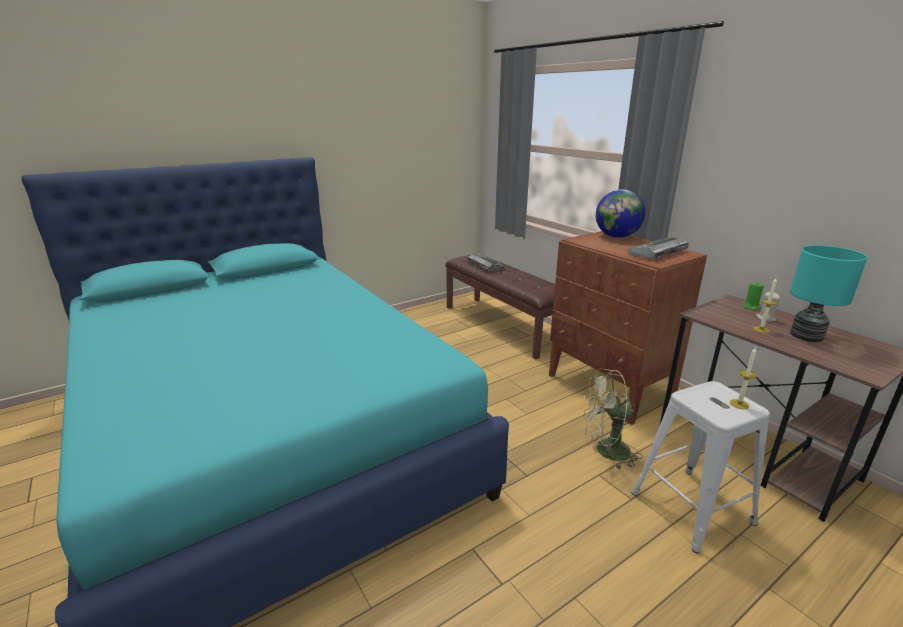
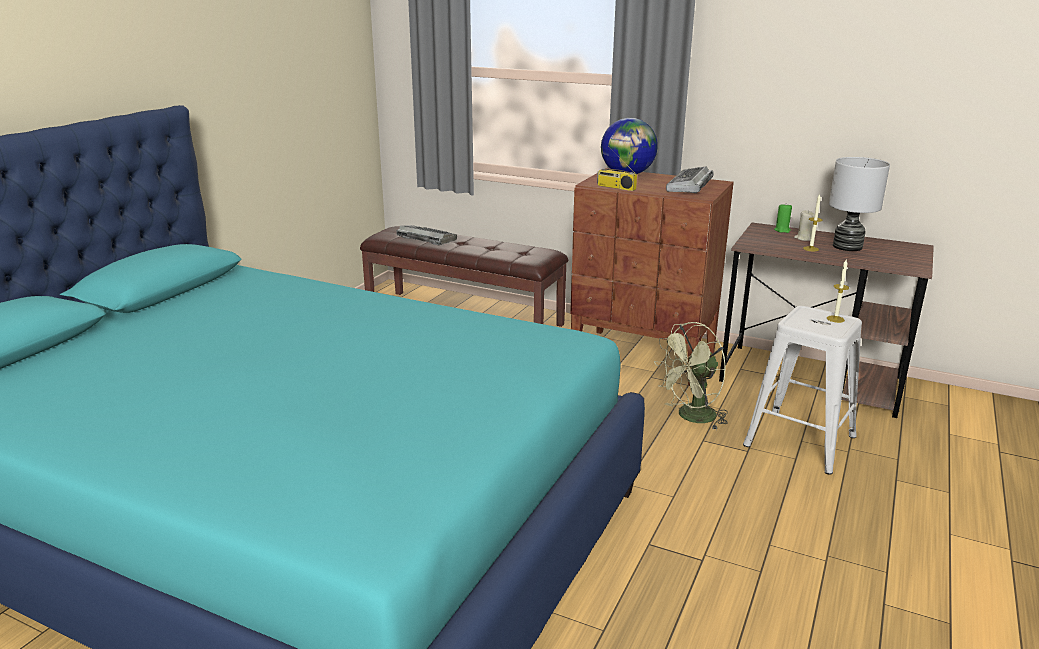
camera: 30 degrees left, 0 degrees up
turquoise table lamp [790,245,868,342] -> grey table lamp [829,157,890,251]
none -> radio [597,146,637,191]

